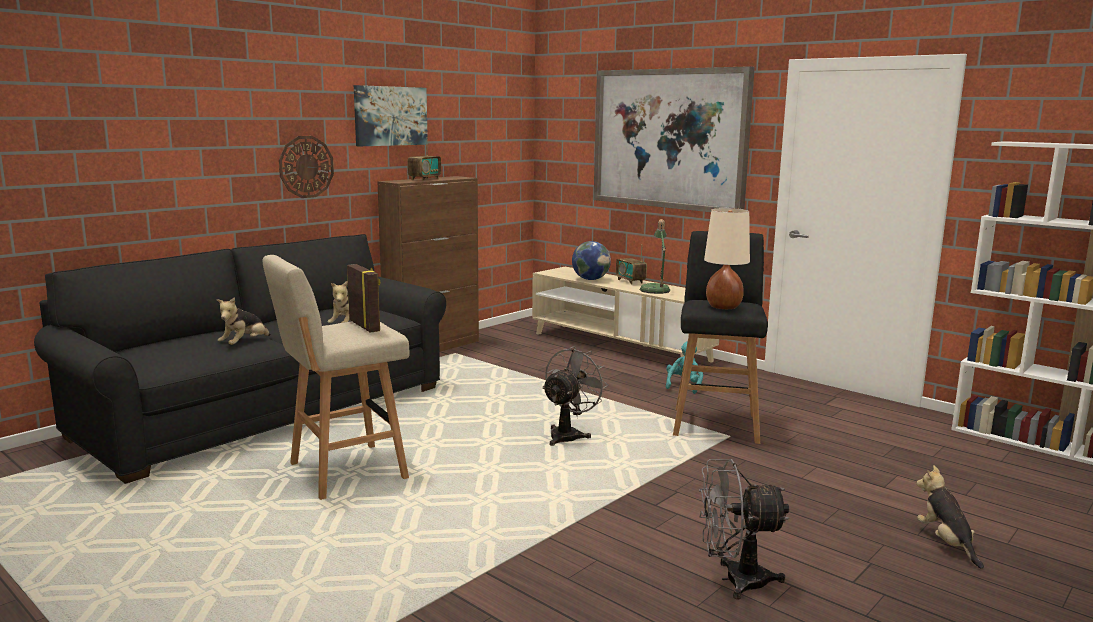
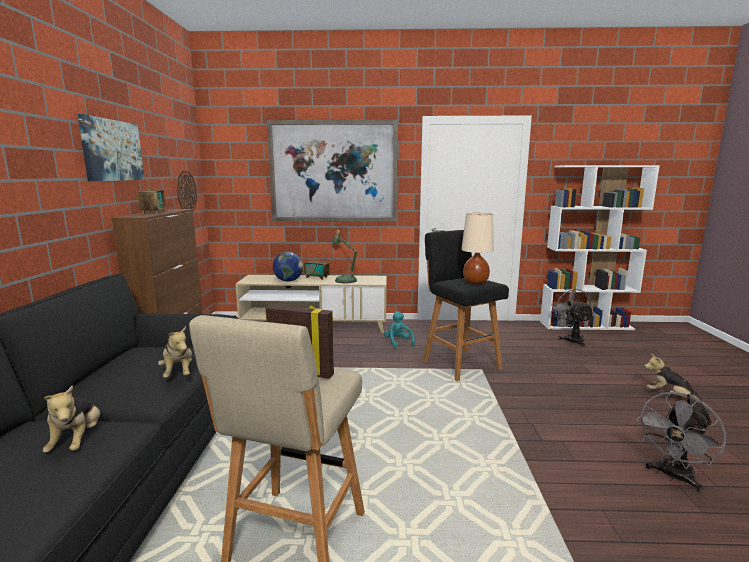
camera: 40 degrees left, 0 degrees up
wall clock [279,136,334,198] -> wall clock moved to [177,171,197,211]
grey fan [542,346,609,446] -> grey fan moved to [552,288,594,347]

